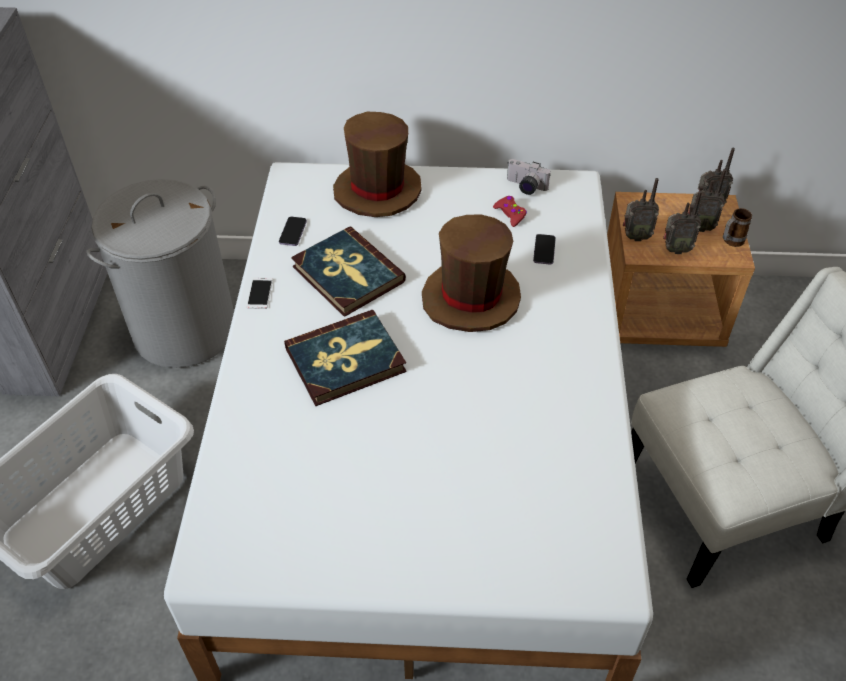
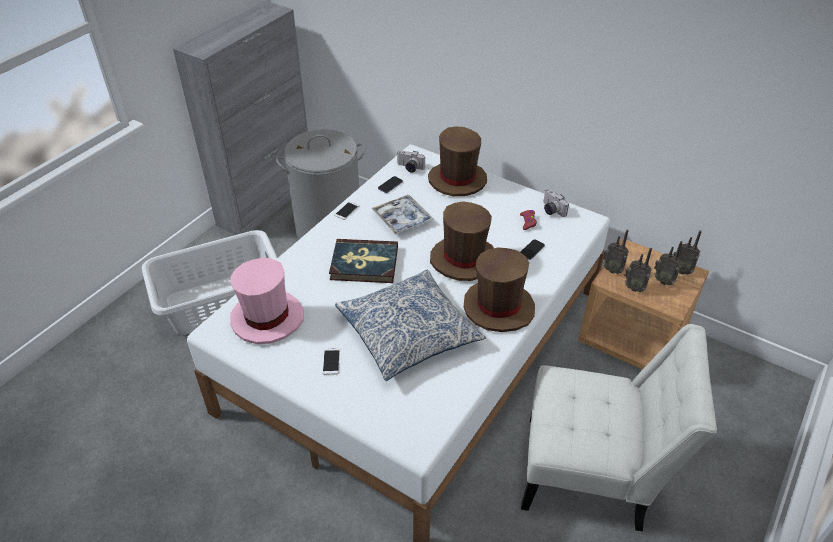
camera: 30 degrees right, 5 degrees down
book [291,227,406,317] -> tray [371,195,434,235]
mug [723,208,752,247] -> none
none -> pink hat [230,257,304,344]
none -> phone [322,348,340,375]
none -> pillow [335,270,486,381]
none -> camera [397,150,425,172]
none -> brown hat [464,247,535,332]

